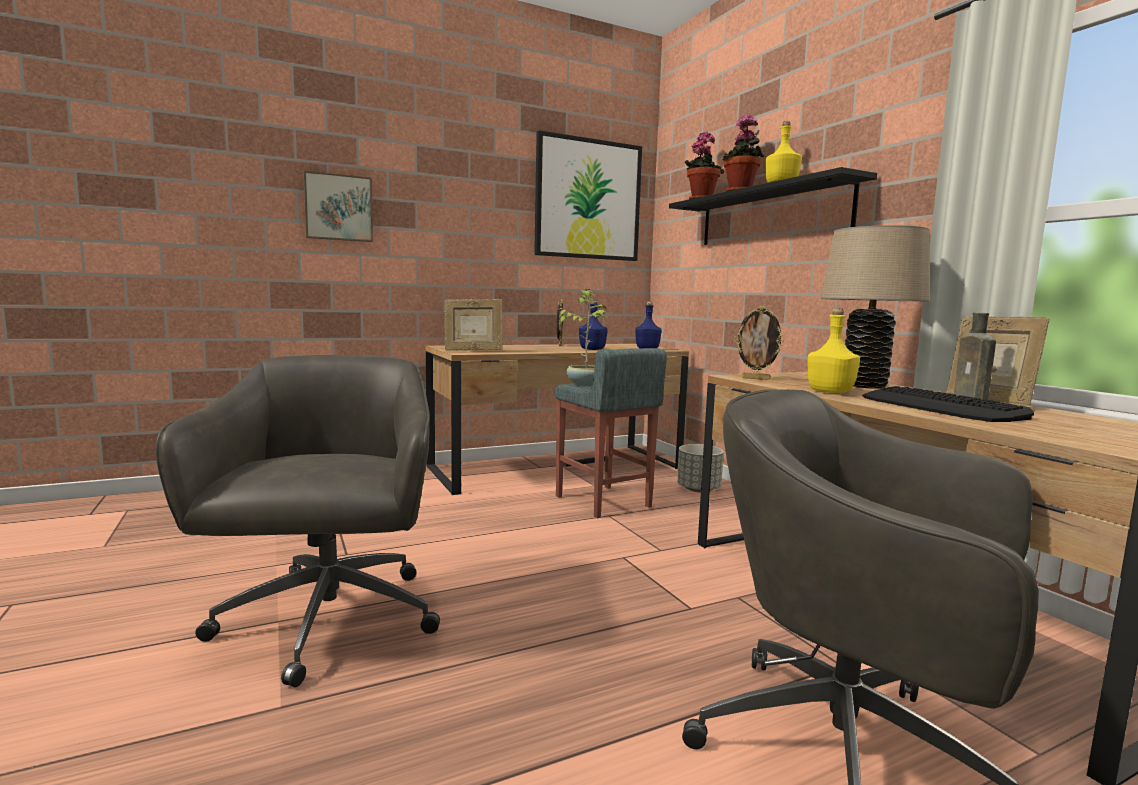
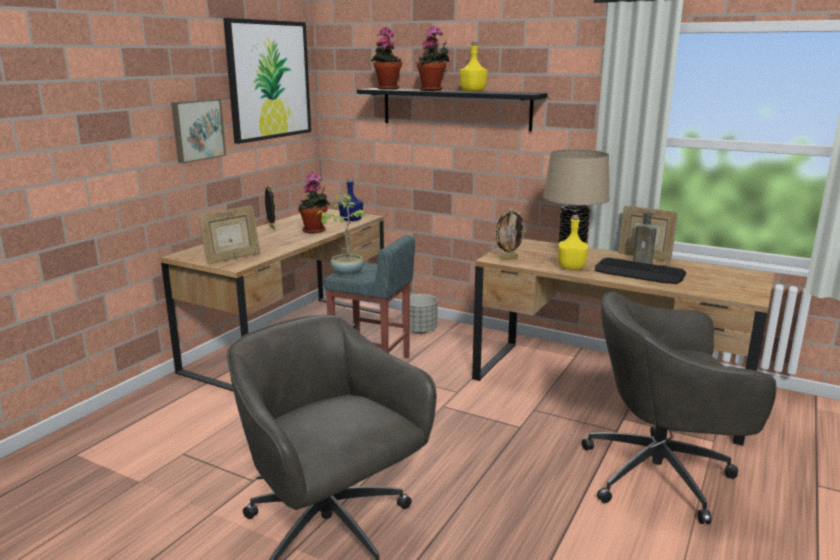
camera: 35 degrees left, 10 degrees up
picture [303,171,373,242] -> picture moved to [171,99,226,163]
blue bottle [579,300,608,350] -> potted plant [298,172,330,233]

